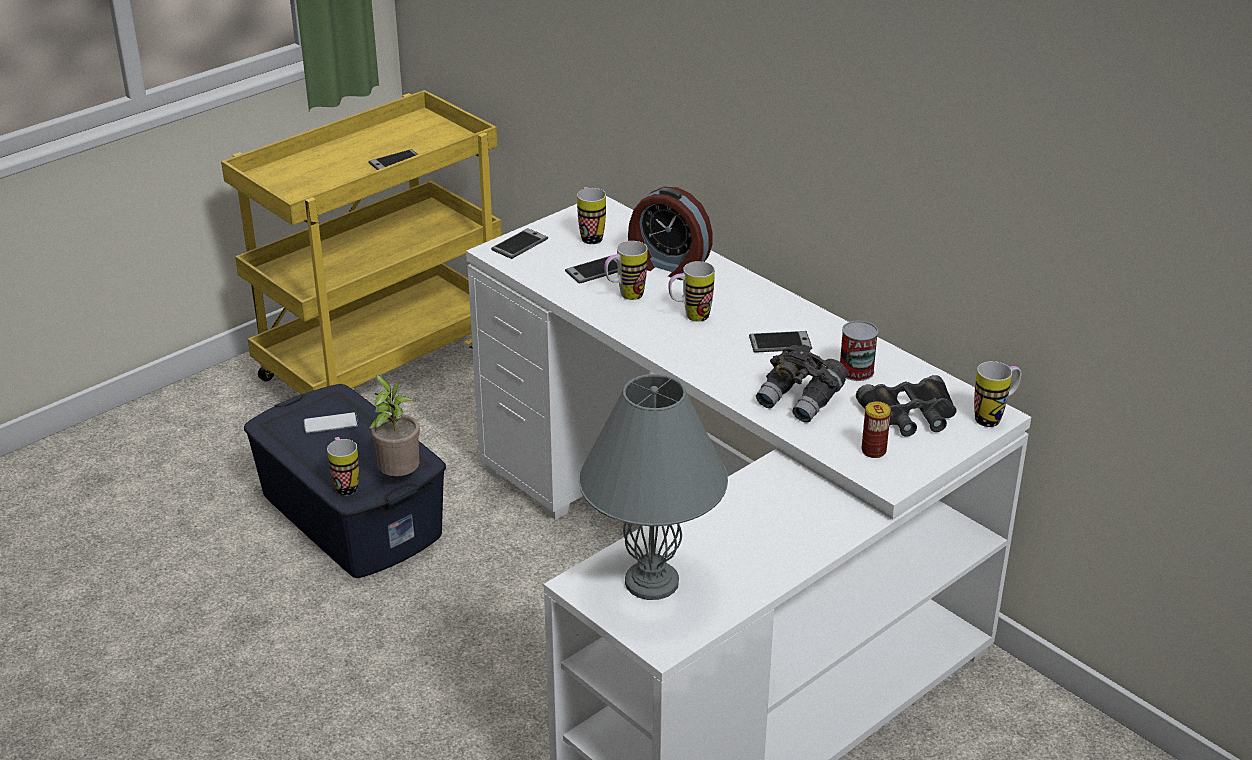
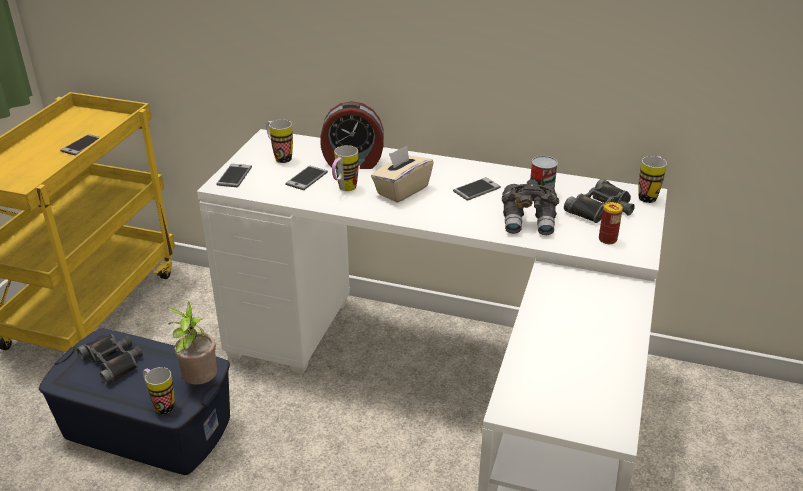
camera: 30 degrees left, 0 degrees up
phone [304,412,358,433] -> black binoculars [77,334,143,385]
grey table lamp [578,374,728,600] -> none
mug [668,261,715,322] -> beige tissue box [371,146,434,203]

